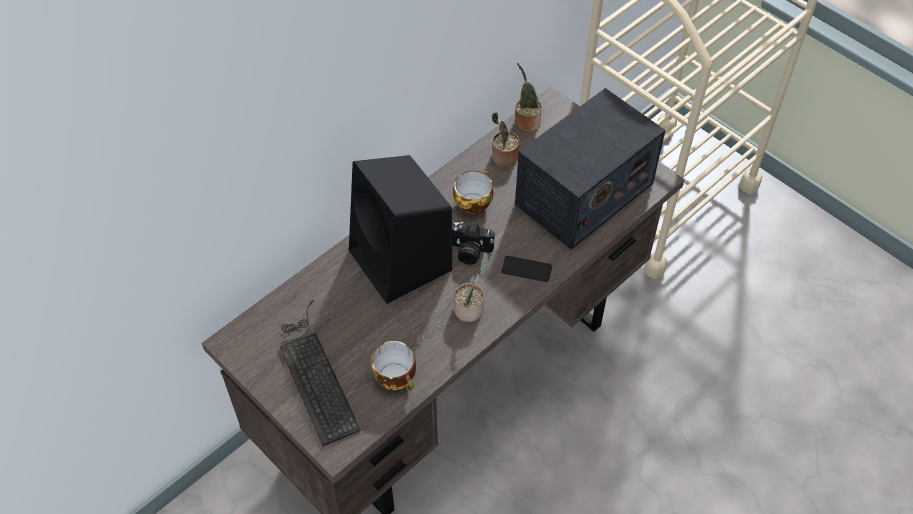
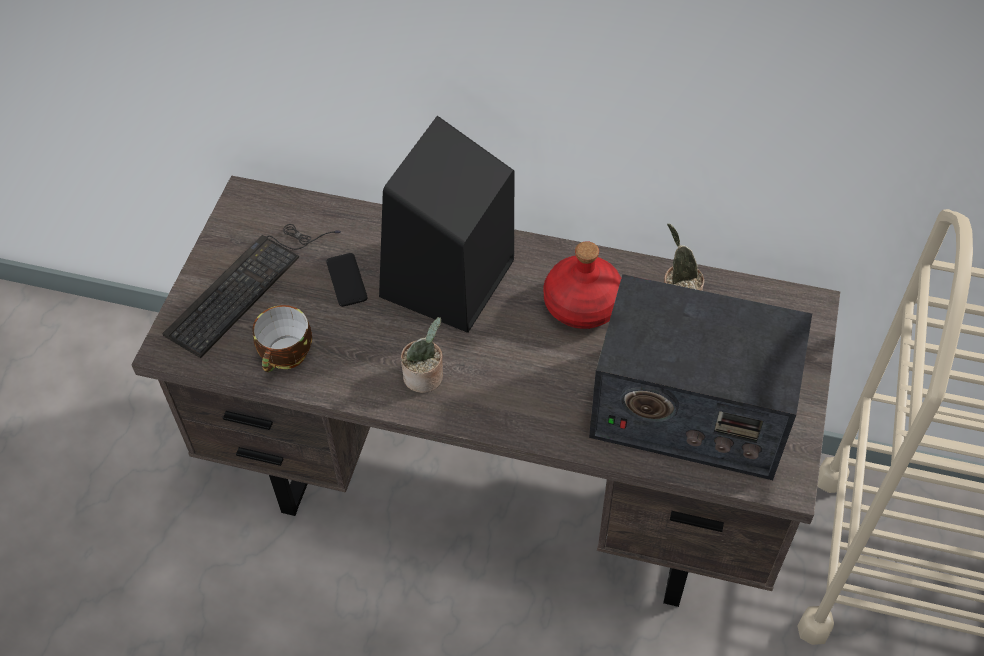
camera: 60 degrees right, 0 degrees up
camera [452,222,495,265] -> none
cup [453,171,493,215] -> red bottle [543,241,621,329]
phone [502,256,552,282] -> phone moved to [326,253,367,307]
potted plant [515,63,542,132] -> none

